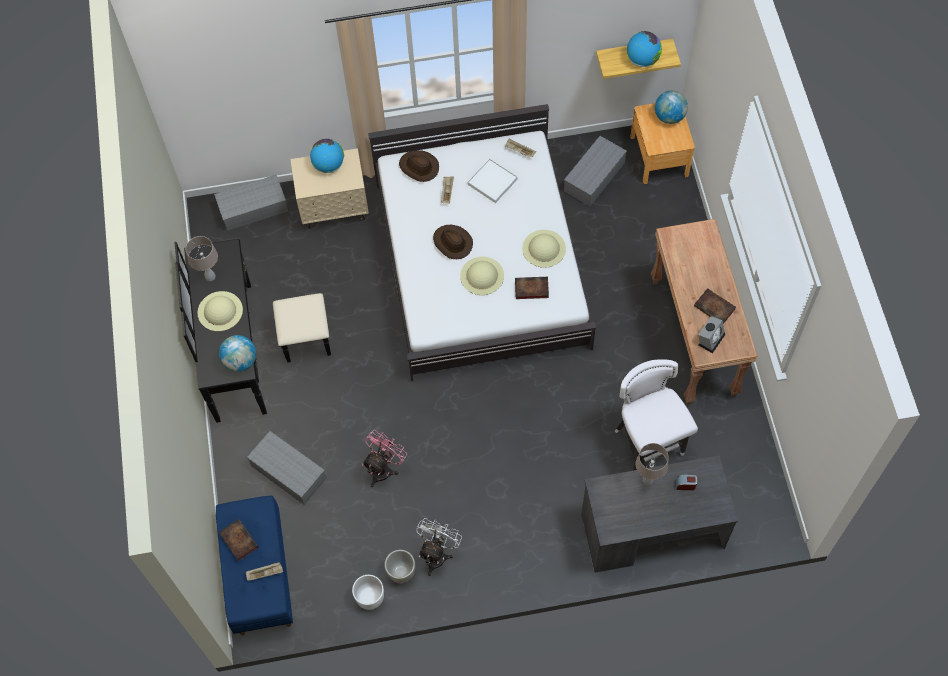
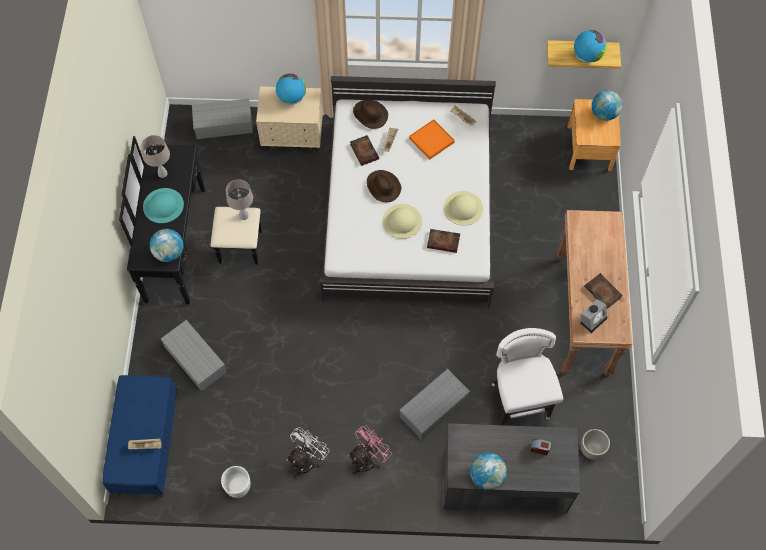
camera: 10 degrees right, 0 degrees up
beige hat [198,291,243,331] -> turquoise hat [143,188,184,223]
book [219,519,258,561] -> book moved to [350,135,379,166]
pink fan [362,430,407,487] -> pink fan moved to [348,425,392,476]
grey planter [384,550,415,583] -> grey planter moved to [581,429,610,460]
white tray [467,158,517,203] -> orange tray [409,119,455,160]
grey storage box [564,136,627,206] -> grey storage box moved to [399,369,470,440]
beige table lamp [636,443,669,485] -> beige table lamp moved to [226,179,253,220]
none -> globe [470,453,507,490]

